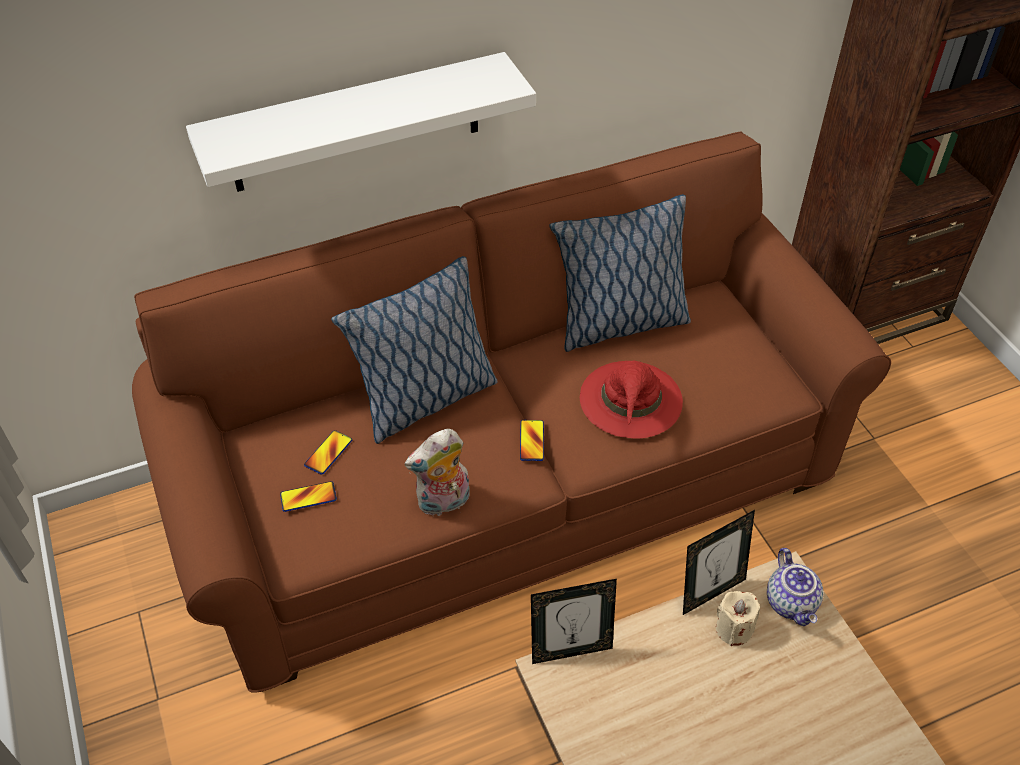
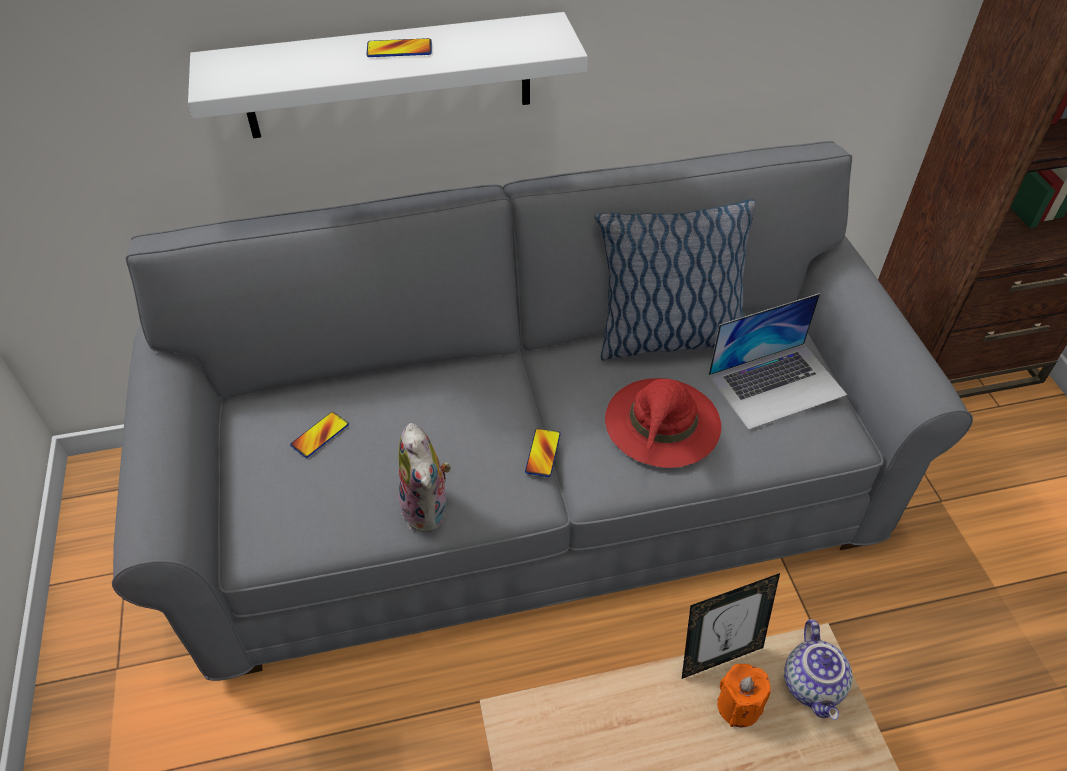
camera: 10 degrees right, 0 degrees up
brown sofa [132,132,891,692] -> grey sofa [112,141,973,681]
phone [280,481,337,512] -> phone moved to [366,38,432,57]
pillow [331,256,498,444] -> none
plush toy [405,429,470,517] -> plush toy turned 90 degrees counterclockwise [399,423,451,532]
picture frame [531,579,617,664] -> none
beige candle [716,591,760,646] -> orange candle [717,664,771,727]
none -> laptop [708,293,847,430]

